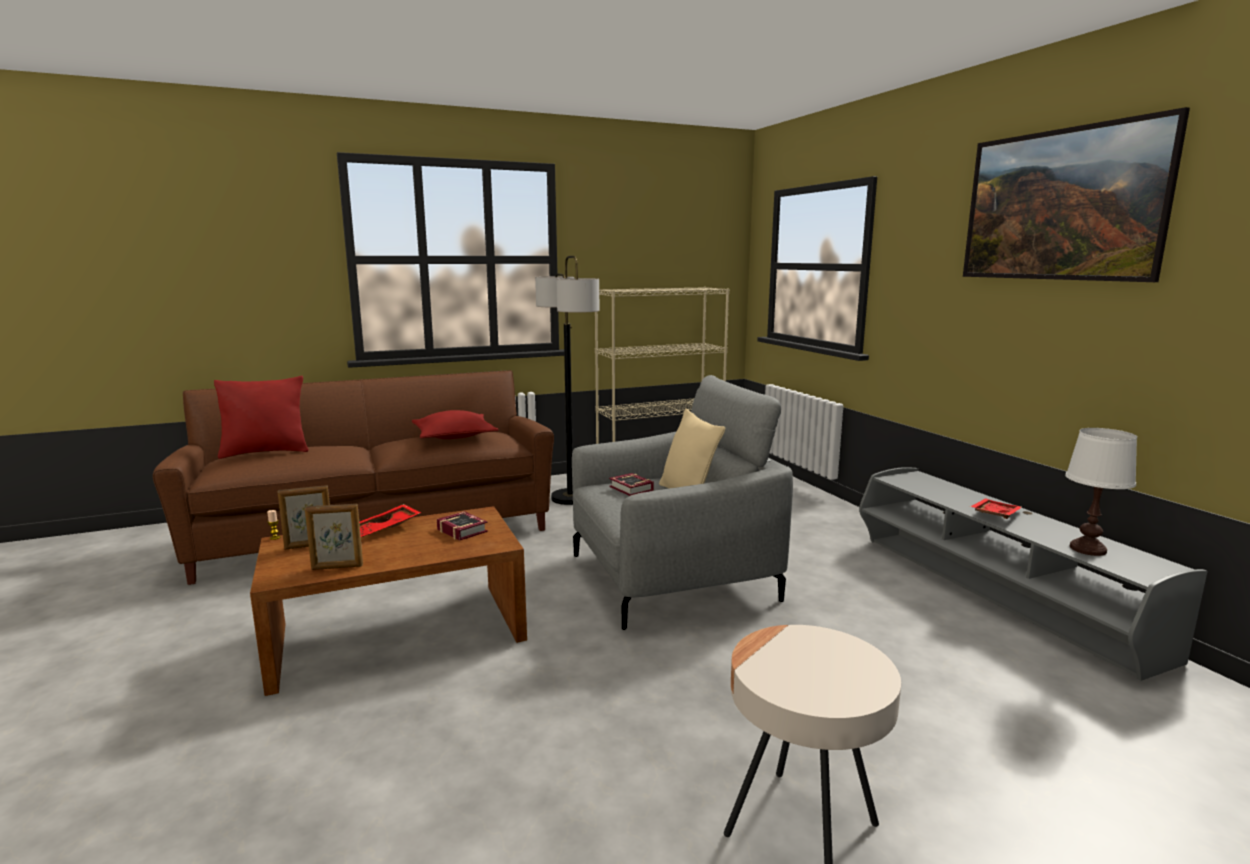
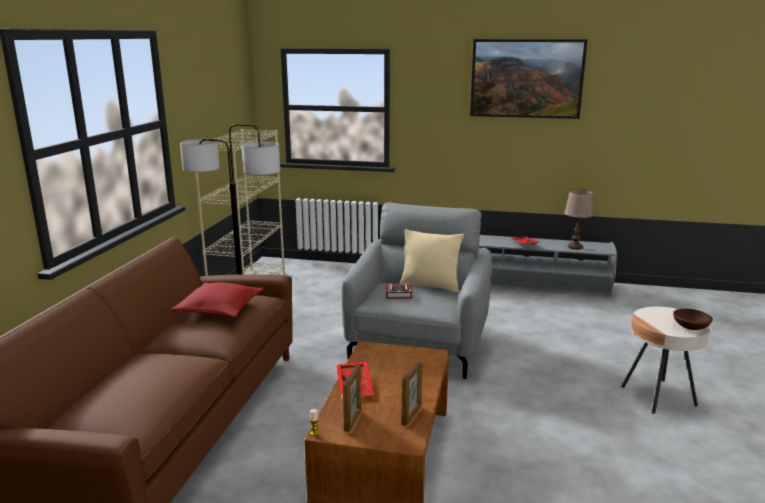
camera: 55 degrees left, 5 degrees up
red pillow [214,376,309,459] -> none
book [437,511,488,541] -> none
white table lamp [1065,428,1137,556] -> brown table lamp [565,189,594,250]
none -> brown bowl [673,309,713,330]

